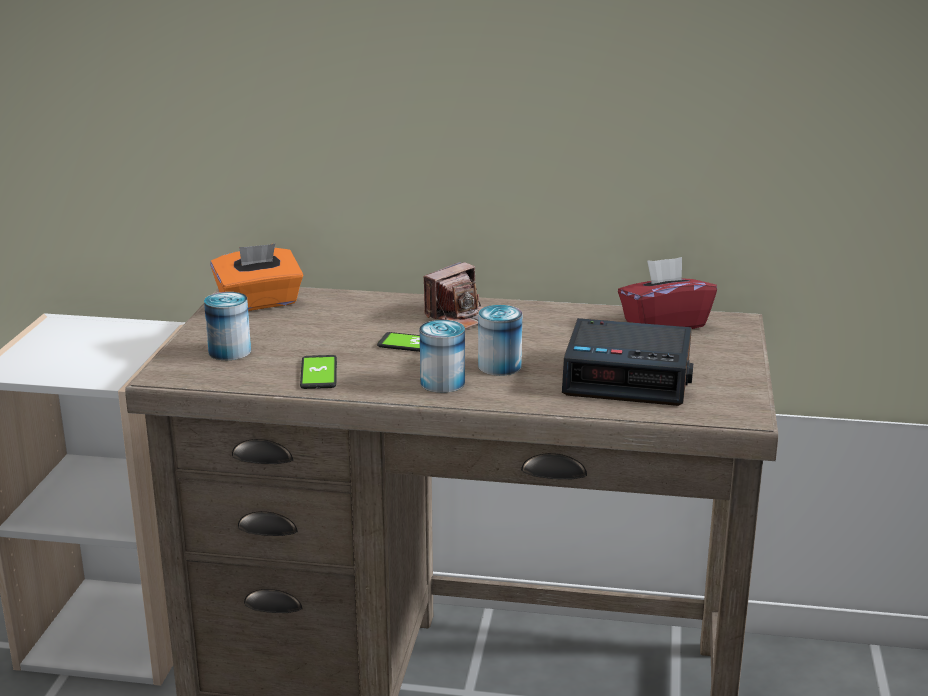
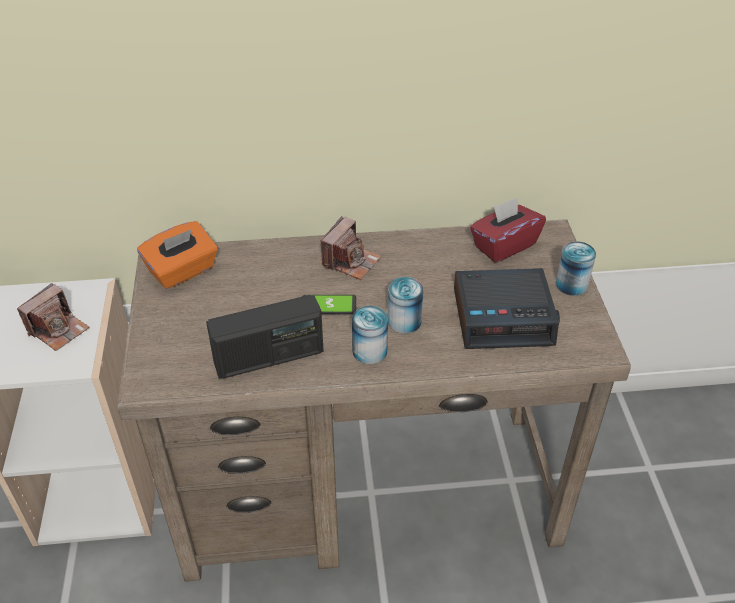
camera: 15 degrees left, 20 degrees up
can [204,292,251,360] -> can moved to [556,241,596,296]
phone [300,355,337,389] -> radio [206,295,323,379]
none -> camera [17,283,89,351]

